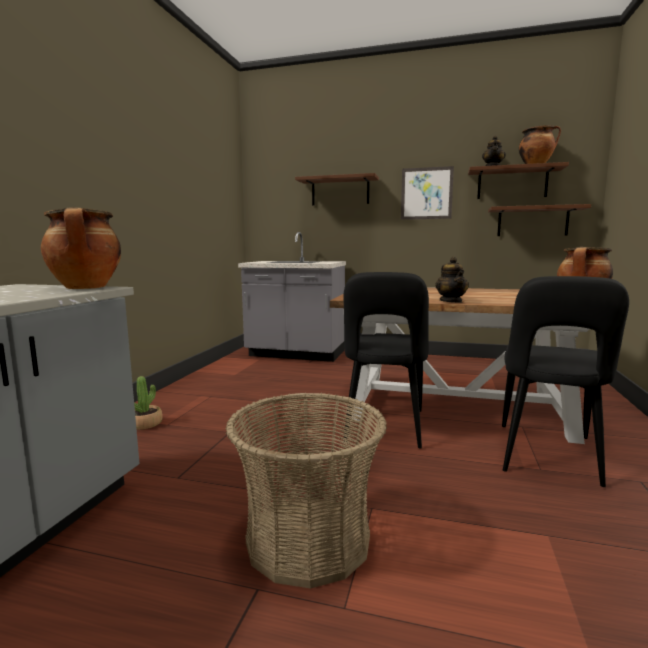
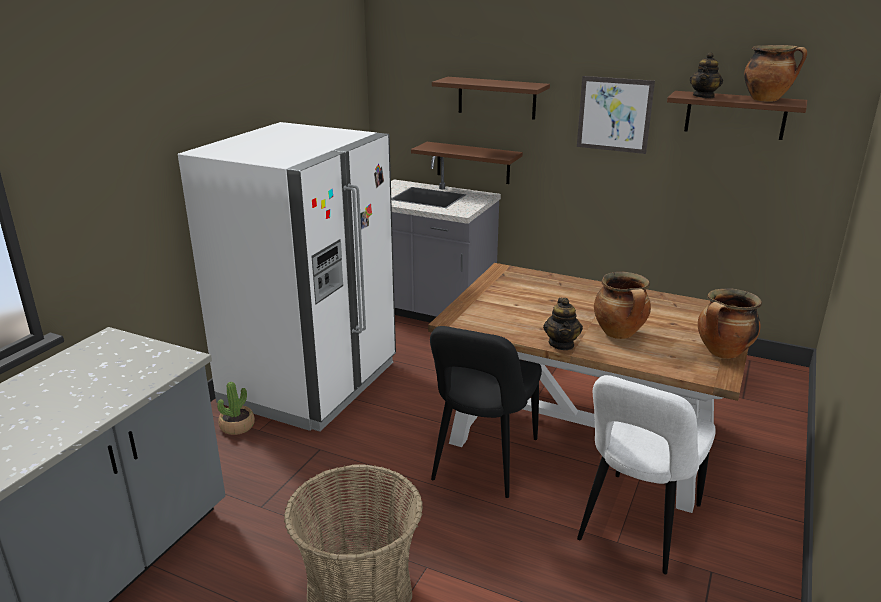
camera: 10 degrees right, 15 degrees up
cooking pot [41,207,121,289] -> cooking pot moved to [594,272,651,339]
brown shelf [488,204,591,236] -> brown shelf moved to [411,142,523,184]
black chair [502,276,629,487] -> white chair [577,375,715,574]
none -> white fridge [178,122,396,431]

